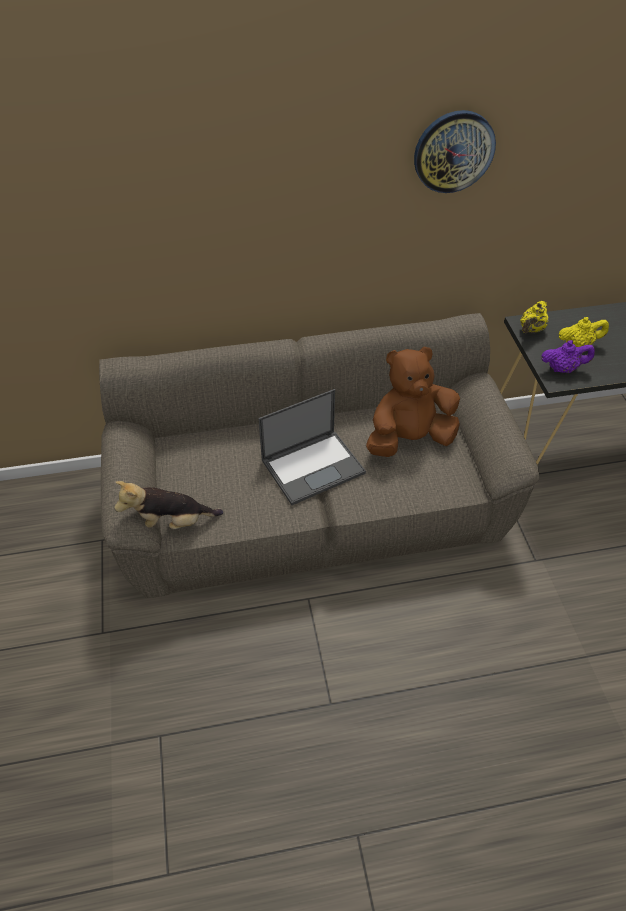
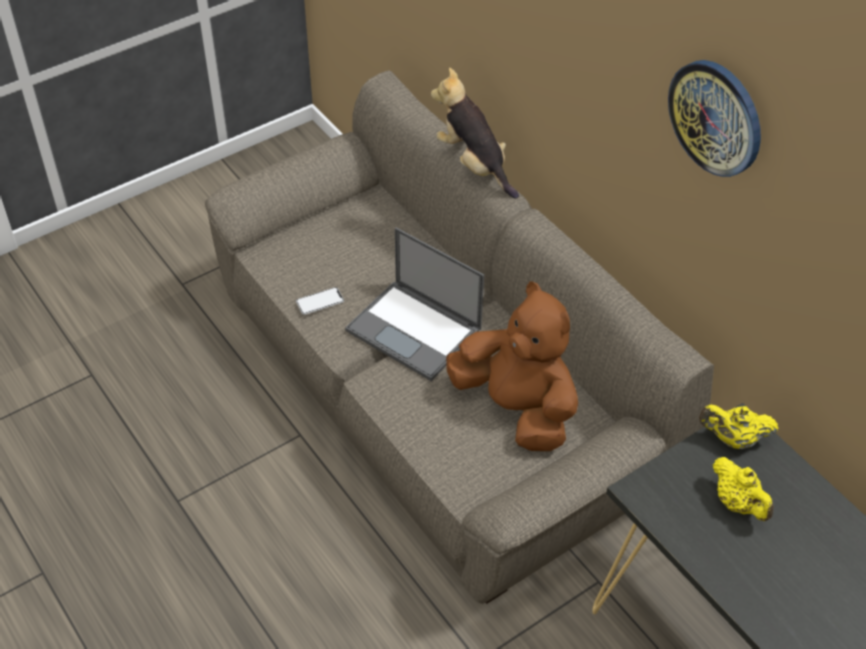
camera: 65 degrees right, 0 degrees up
plush toy [114,481,223,529] -> plush toy moved to [431,68,519,199]
purple teapot [541,340,595,373] -> none
none -> phone [296,287,344,315]

